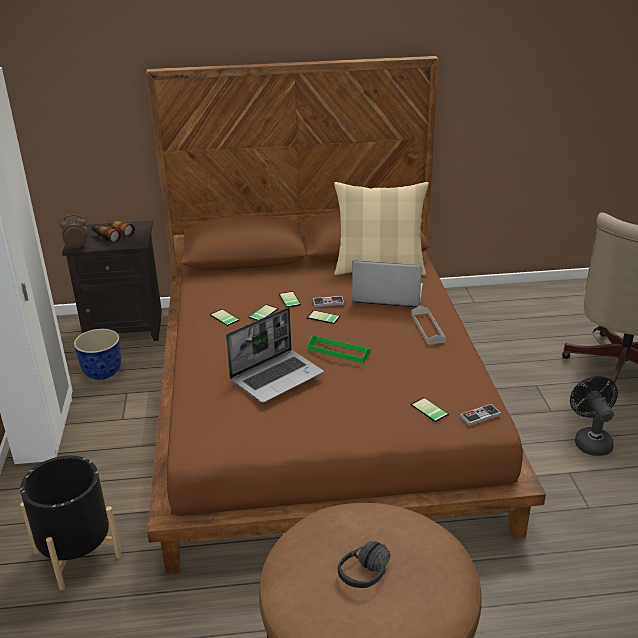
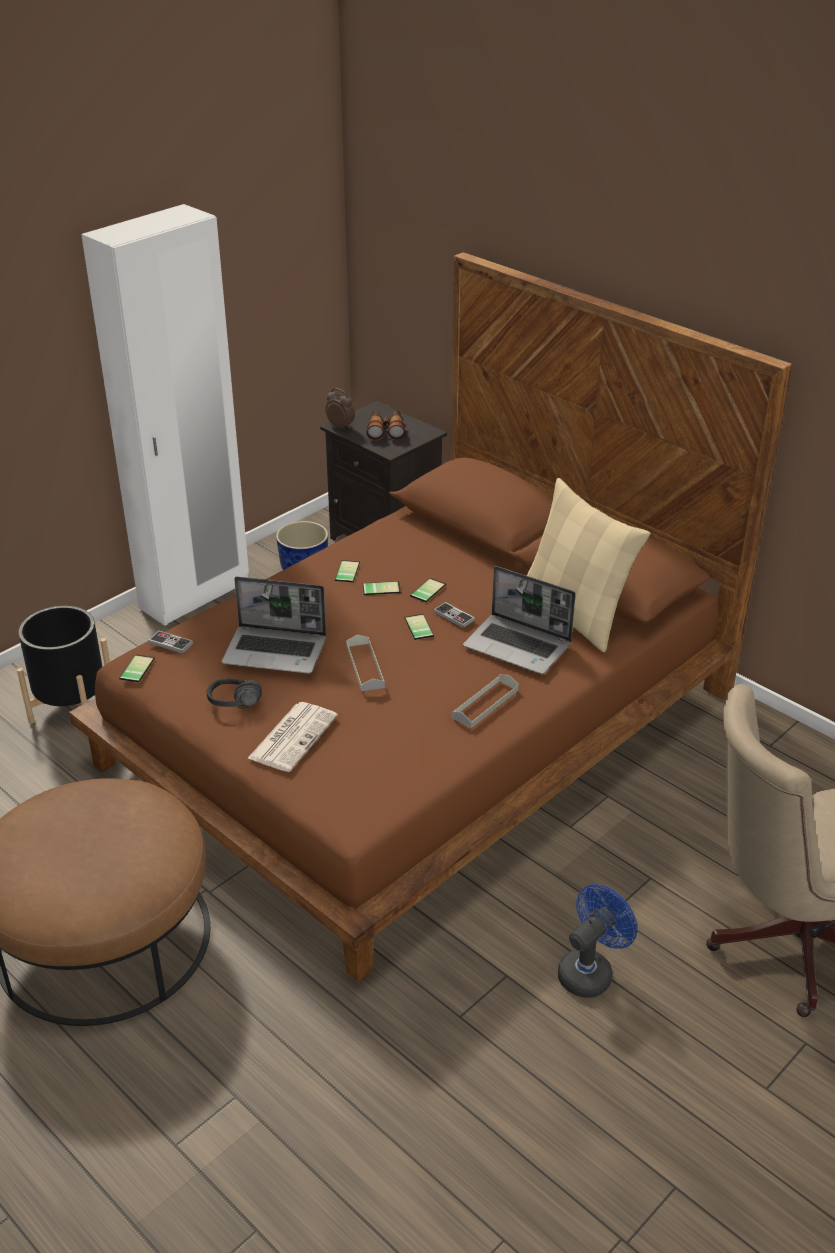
camera: 50 degrees right, 5 degrees up
green tray [308,335,371,363] -> grey tray [346,634,385,691]
black headphones [338,541,391,588] -> black headphones moved to [207,678,262,709]
laptop [352,260,423,307] -> laptop turned 150 degrees clockwise [463,566,576,674]
phone [410,397,449,422] -> phone moved to [119,654,155,682]
game controller [460,404,501,426] -> game controller moved to [148,630,193,654]
black fan [570,376,618,456] -> blue fan [558,884,637,998]
none -> newspaper [247,702,338,772]

